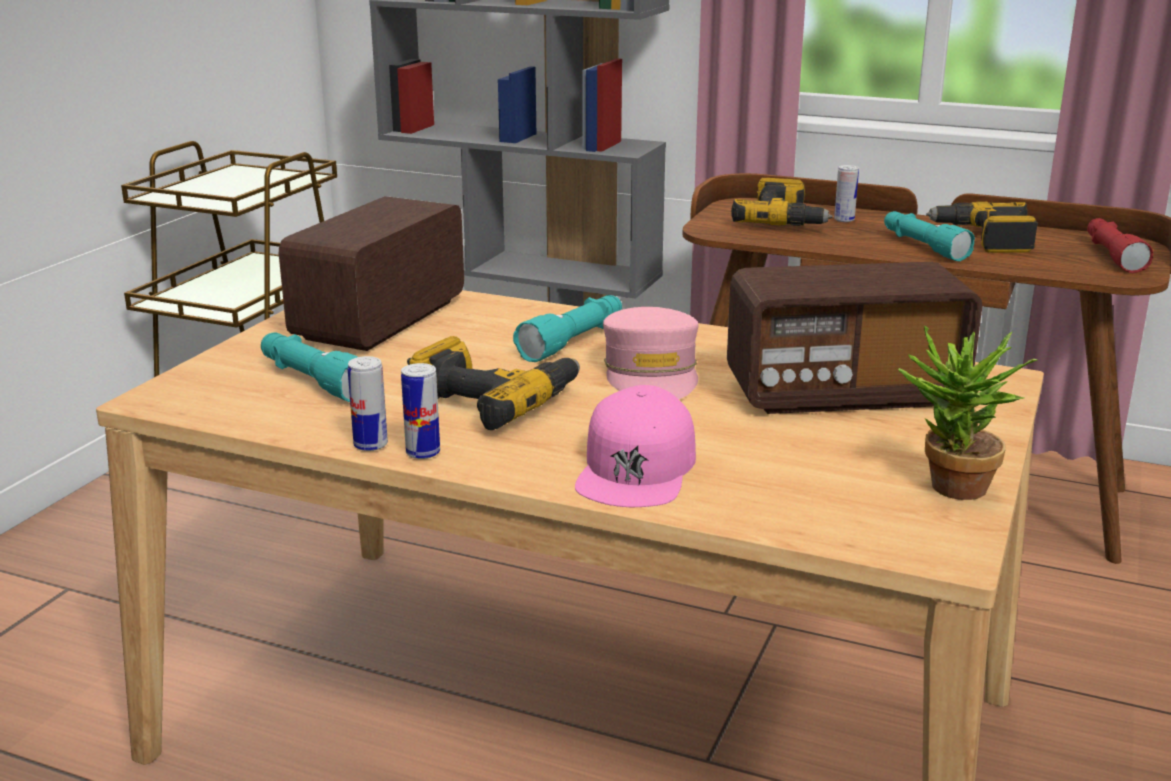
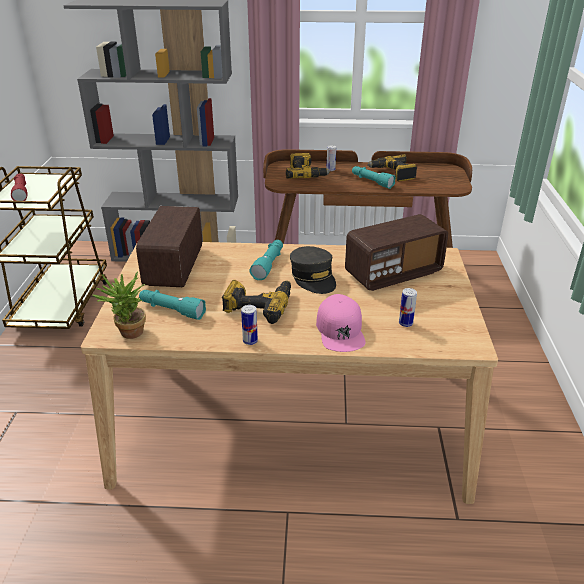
camera: 20 degrees left, 10 degrees up
can [348,356,388,451] -> can moved to [399,288,417,327]
pink cap [603,307,698,399] -> grey cap [290,246,336,294]
potted plant [898,325,1037,500] -> potted plant moved to [92,271,146,339]
red flashlight [1087,218,1153,273] -> red flashlight moved to [11,173,27,201]

